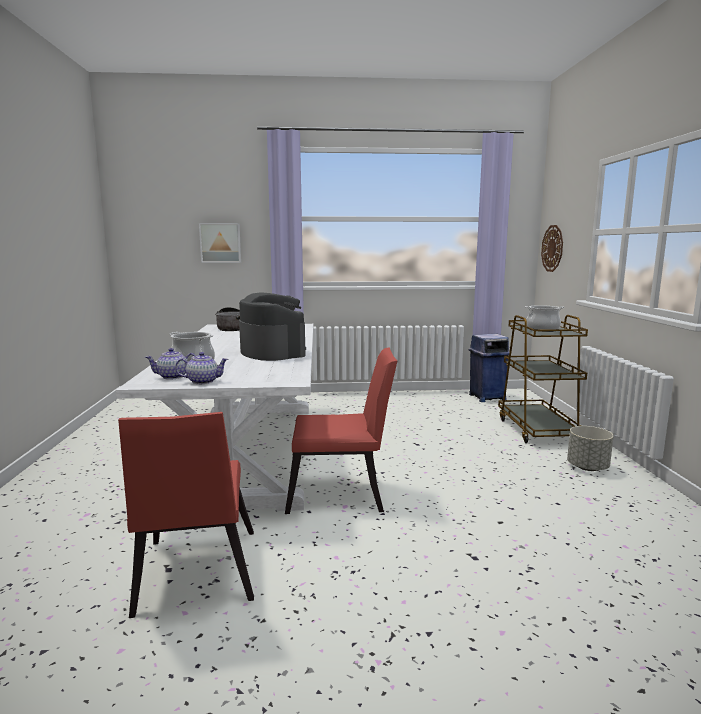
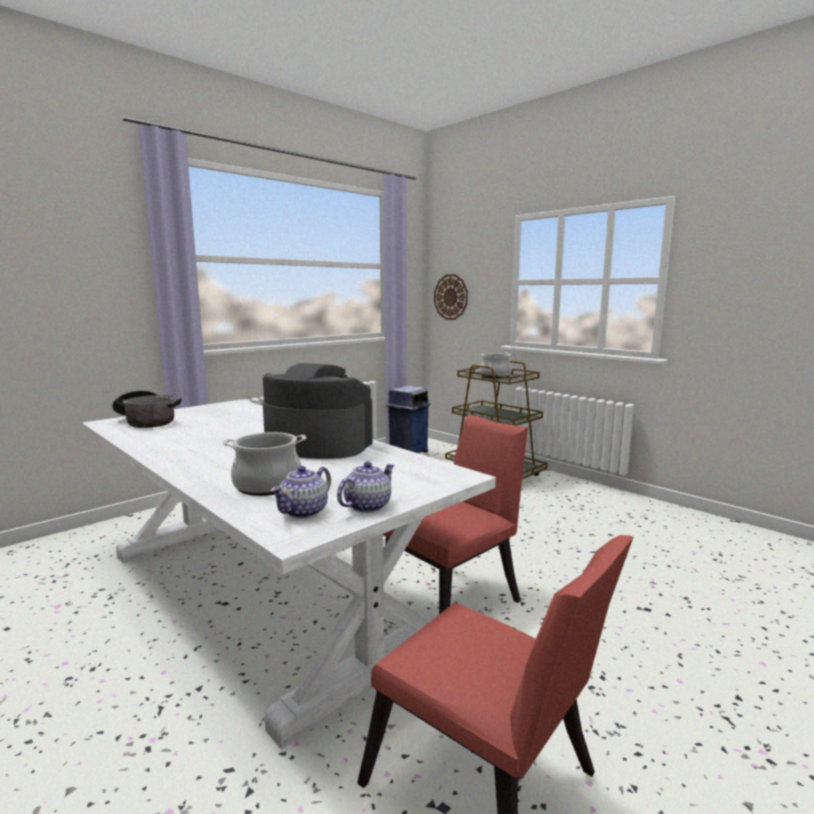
camera: 40 degrees left, 0 degrees up
picture [199,223,241,263] -> none
grey planter [567,426,614,471] -> none

